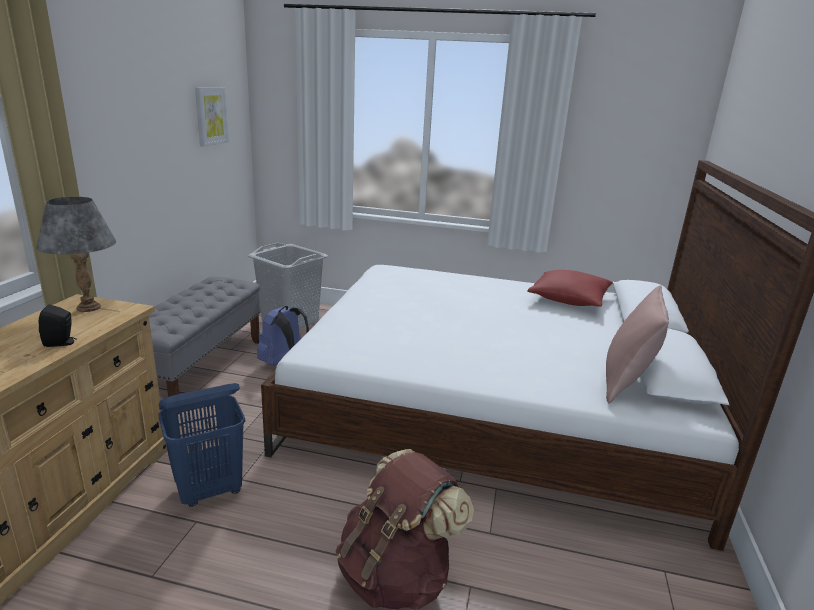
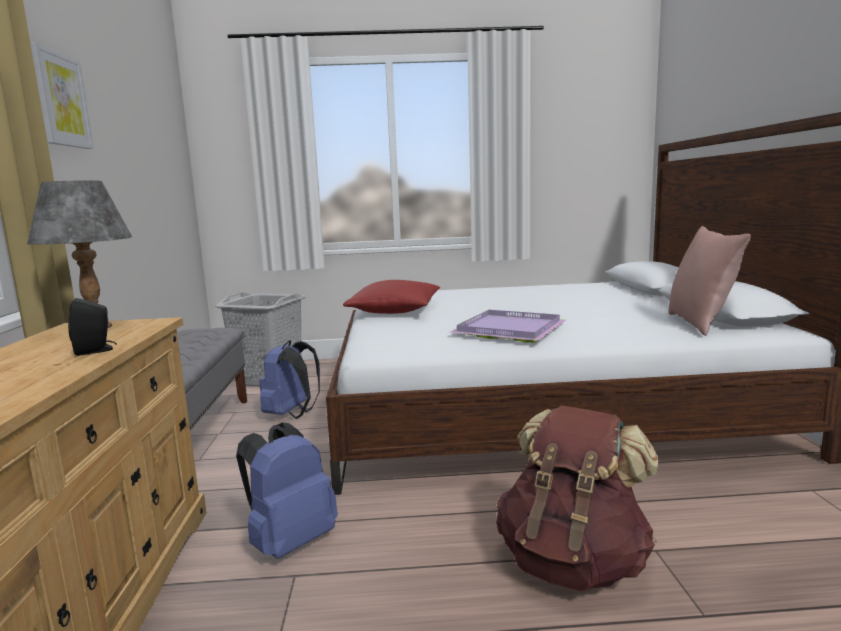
camera: 15 degrees left, 10 degrees down
blue laundry basket [158,383,245,507] -> blue backpack [236,422,338,559]
picture [195,87,229,147] -> picture moved to [30,42,94,149]
red pillow [527,270,613,307] -> red pillow moved to [343,280,440,314]
none -> purple tray [451,310,566,343]

